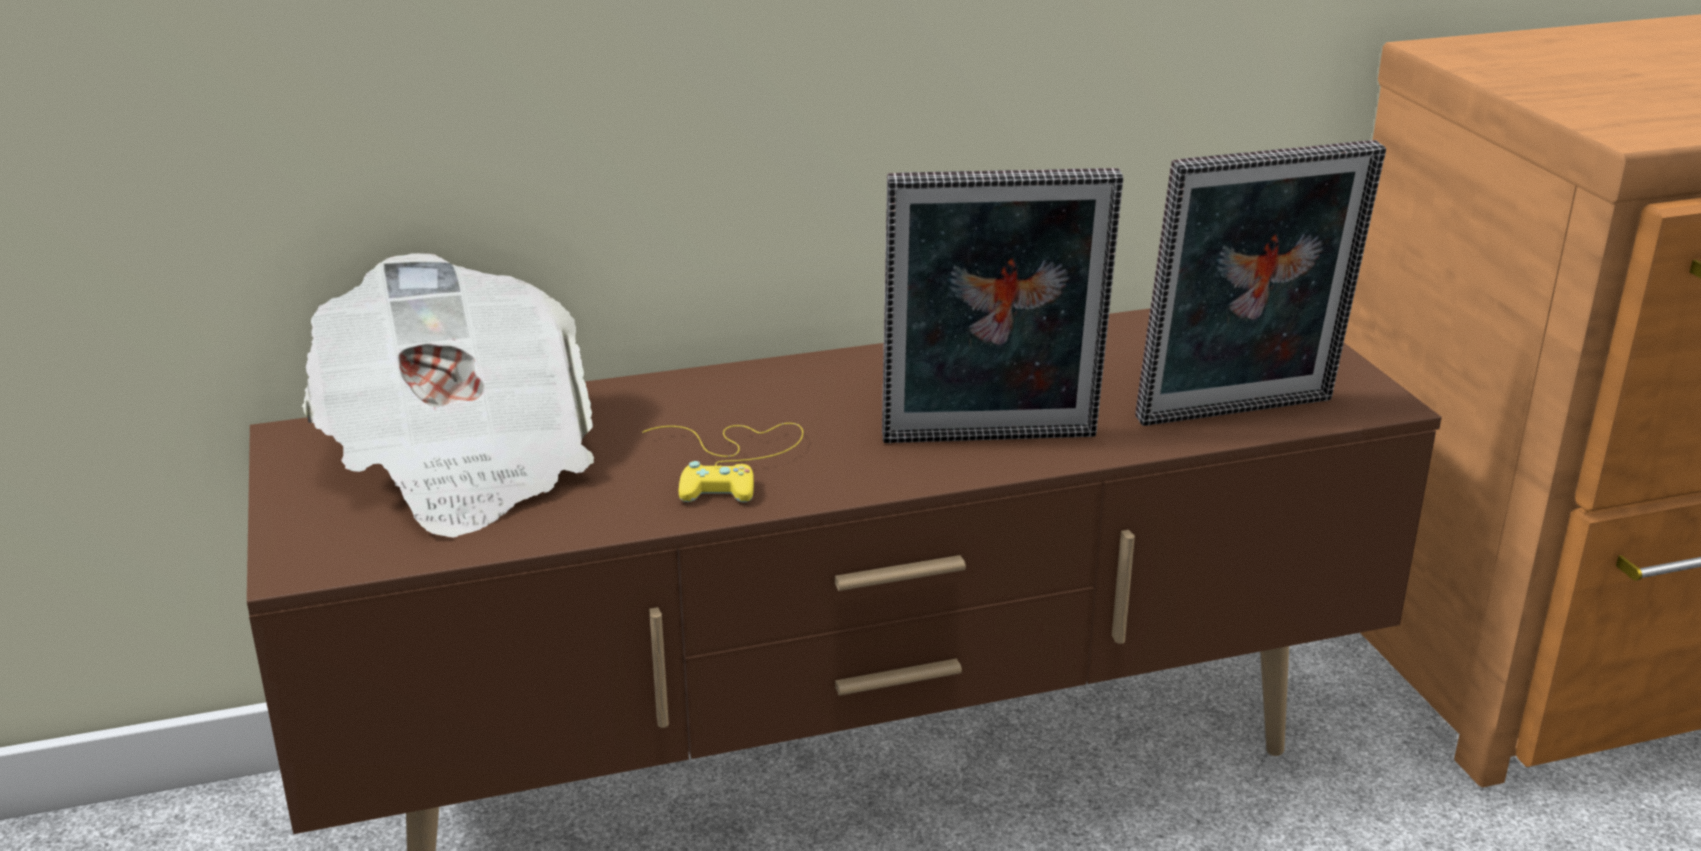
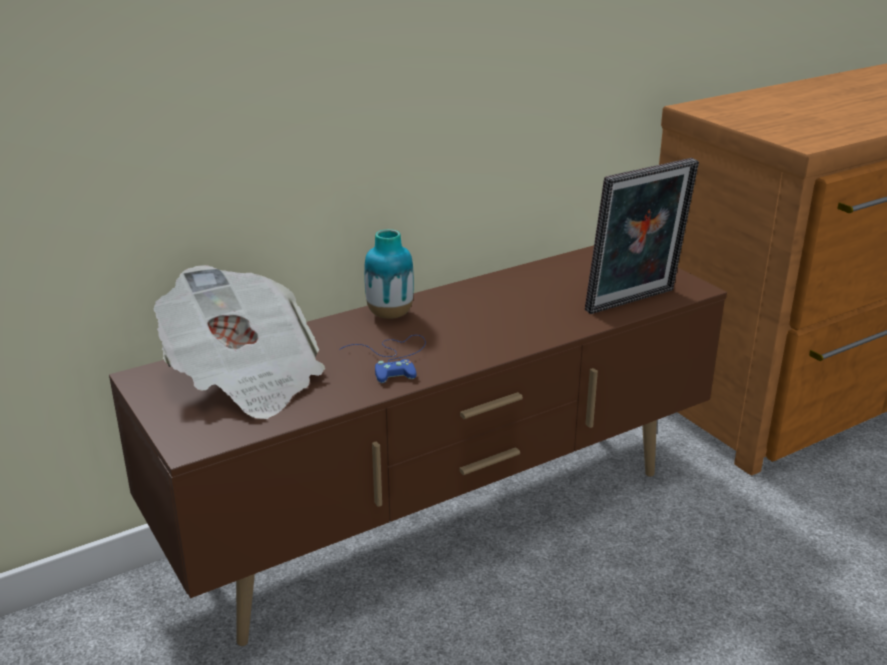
camera: 15 degrees left, 0 degrees up
yellow game controller [642,423,803,502] -> blue game controller [339,335,426,383]
picture frame [882,168,1123,443] -> none
none -> vase [364,229,414,319]

